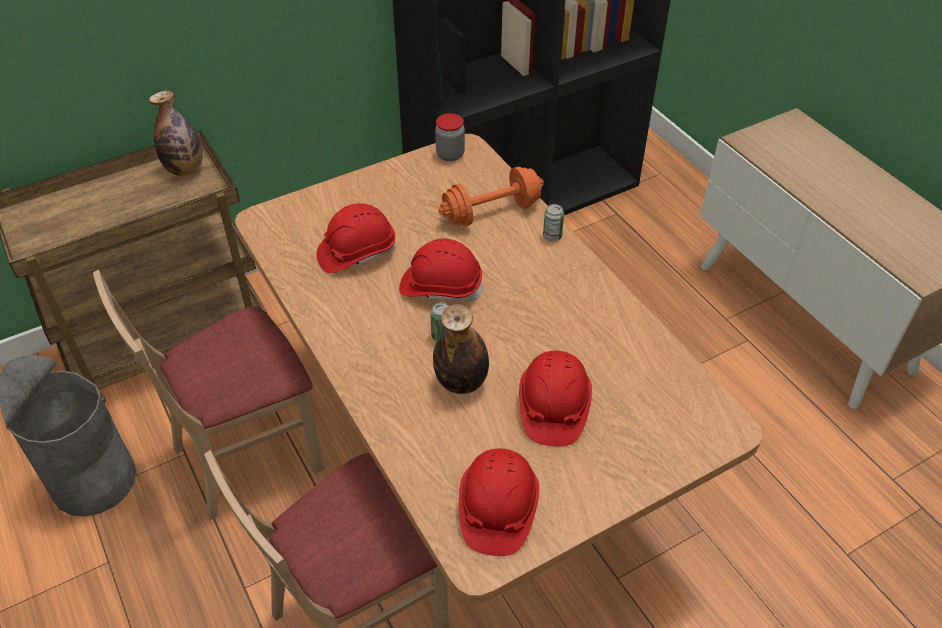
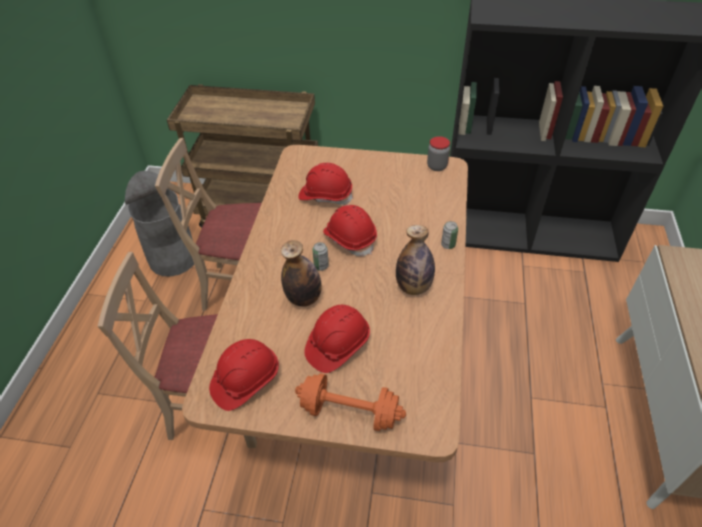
camera: 40 degrees right, 0 degrees up
bottle [149,91,203,176] -> bottle moved to [396,225,435,295]
orange dumbbell [438,166,544,226] -> orange dumbbell moved to [295,373,406,431]

